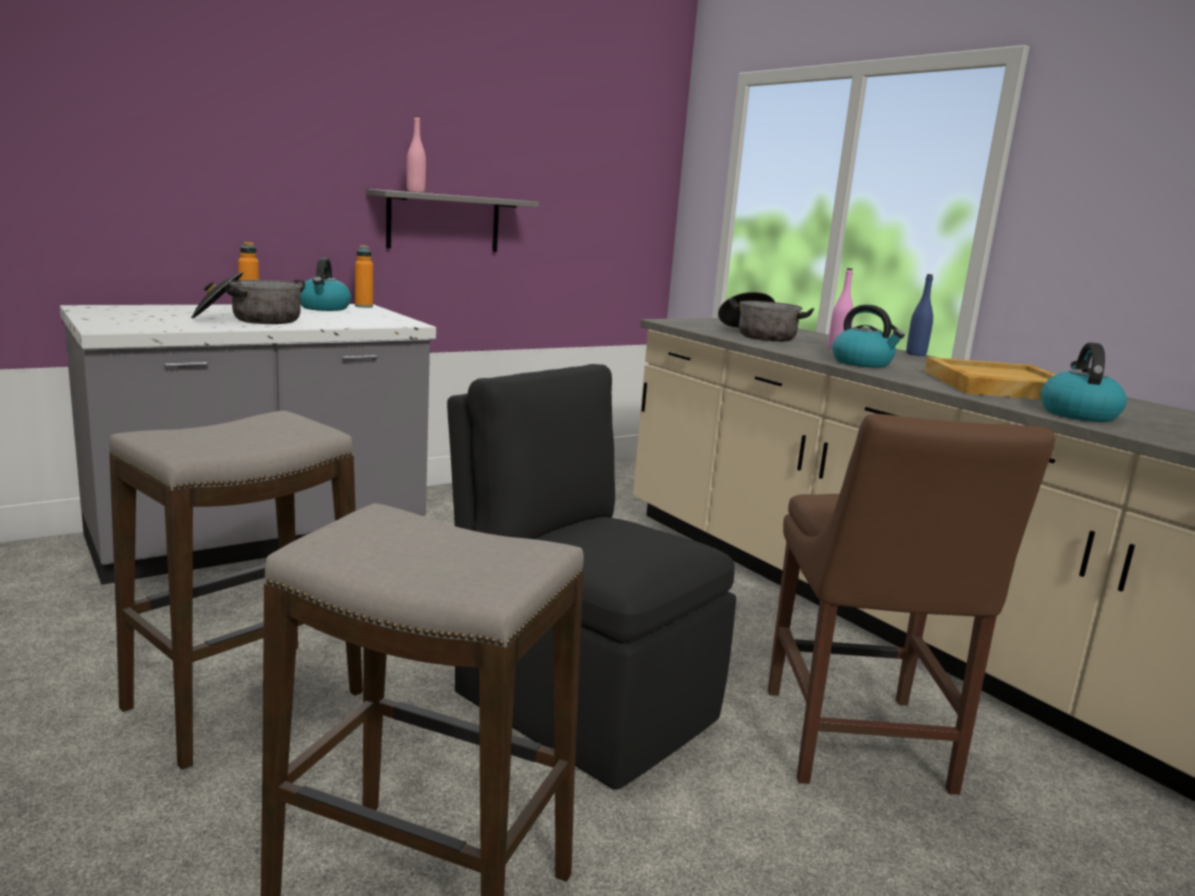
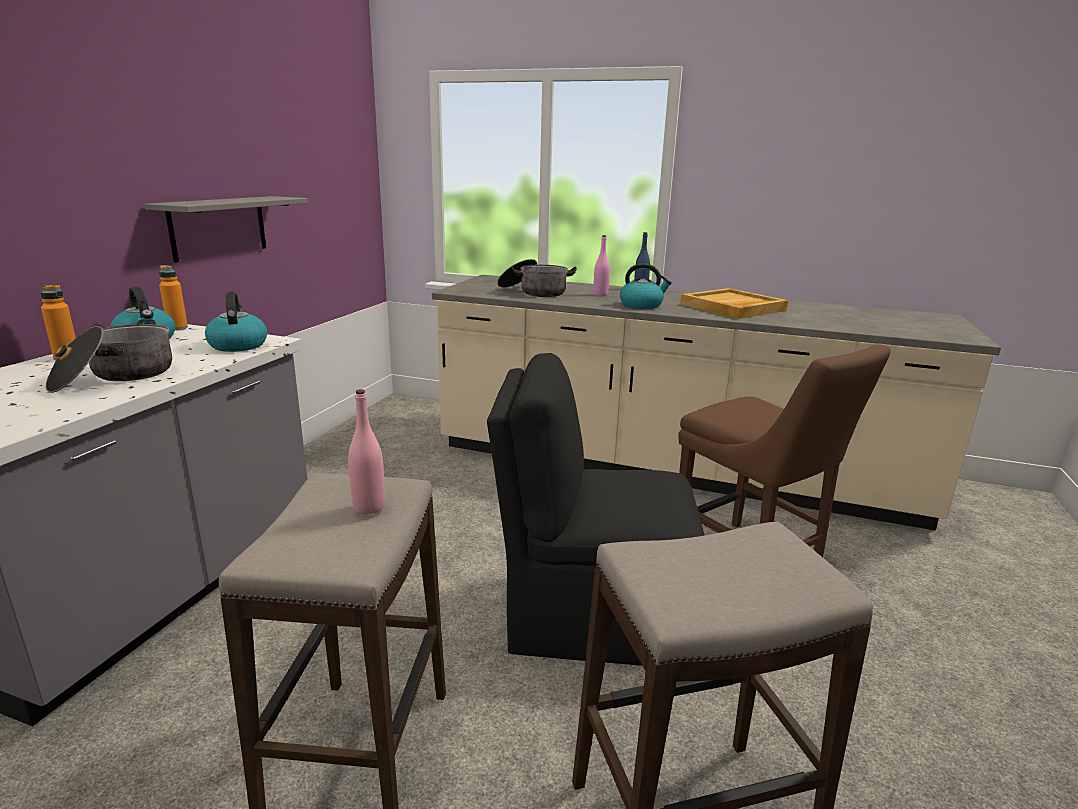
camera: 35 degrees left, 5 degrees up
pink bottle [406,116,426,193] -> pink bottle moved to [348,389,385,514]
kettle [1041,342,1127,422] -> kettle moved to [205,292,267,352]

